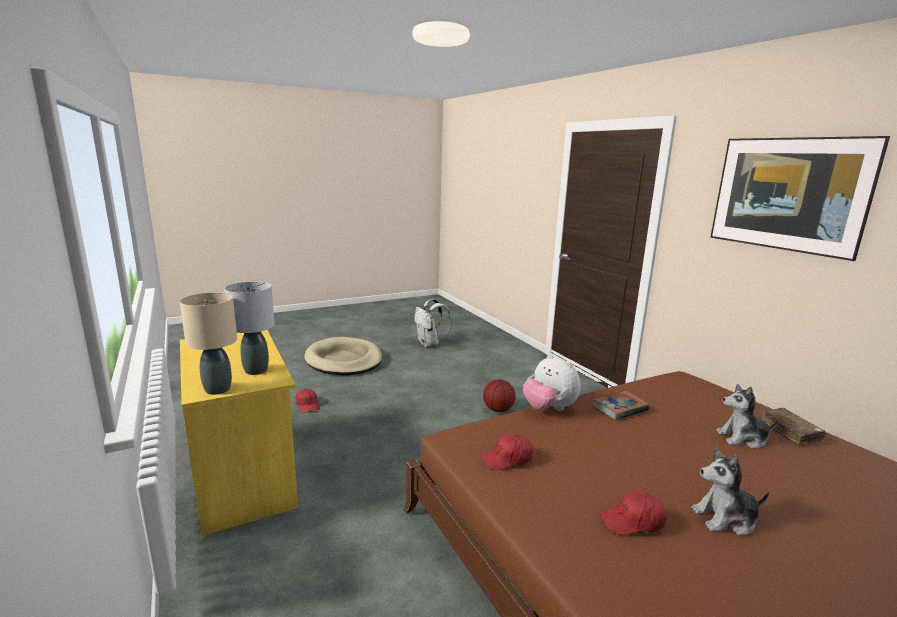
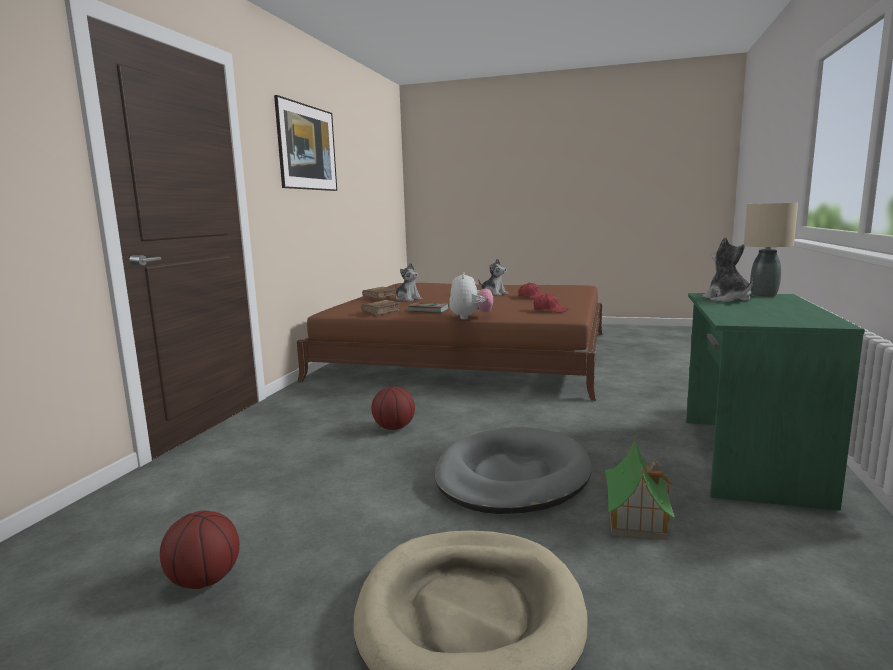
camera: 135 degrees left, 5 degrees down
yellow desk [180,330,298,536] -> green desk [686,293,865,511]
grey table lamp [224,281,275,375] -> plush toy [702,237,753,302]
red cap [295,389,320,413] -> toy house [599,435,675,540]
white backpack [414,299,452,347] -> basketball [160,510,240,589]
none -> brown book [361,300,401,315]
none -> grey dog bed [434,427,592,514]

